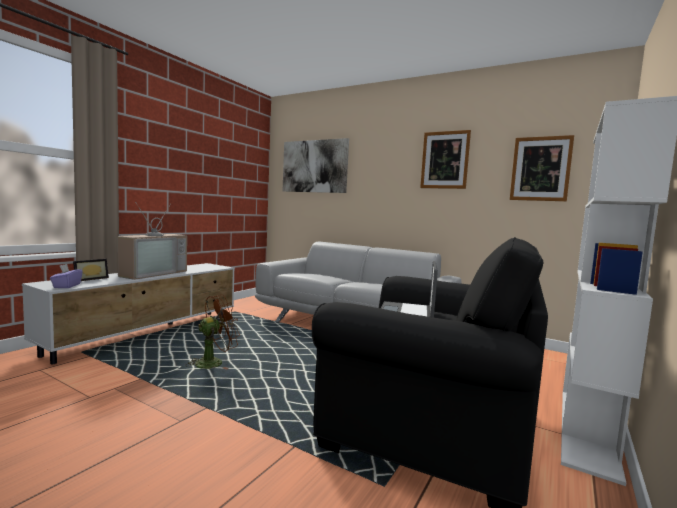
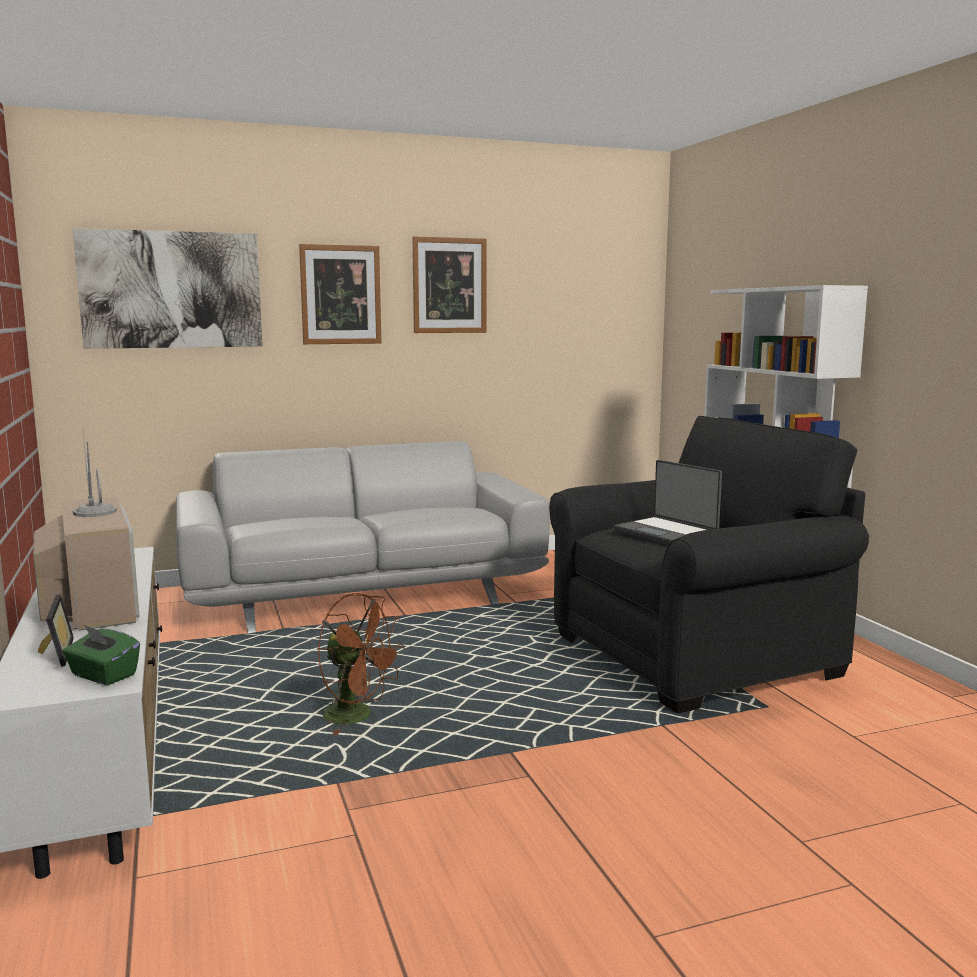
camera: 50 degrees left, 5 degrees up
purple tissue box [50,264,83,288] -> green tissue box [62,625,140,685]
brown fan [185,294,240,370] -> brown fan turned 120 degrees clockwise [318,593,405,735]
picture [510,135,574,201] -> picture moved to [299,244,381,344]

